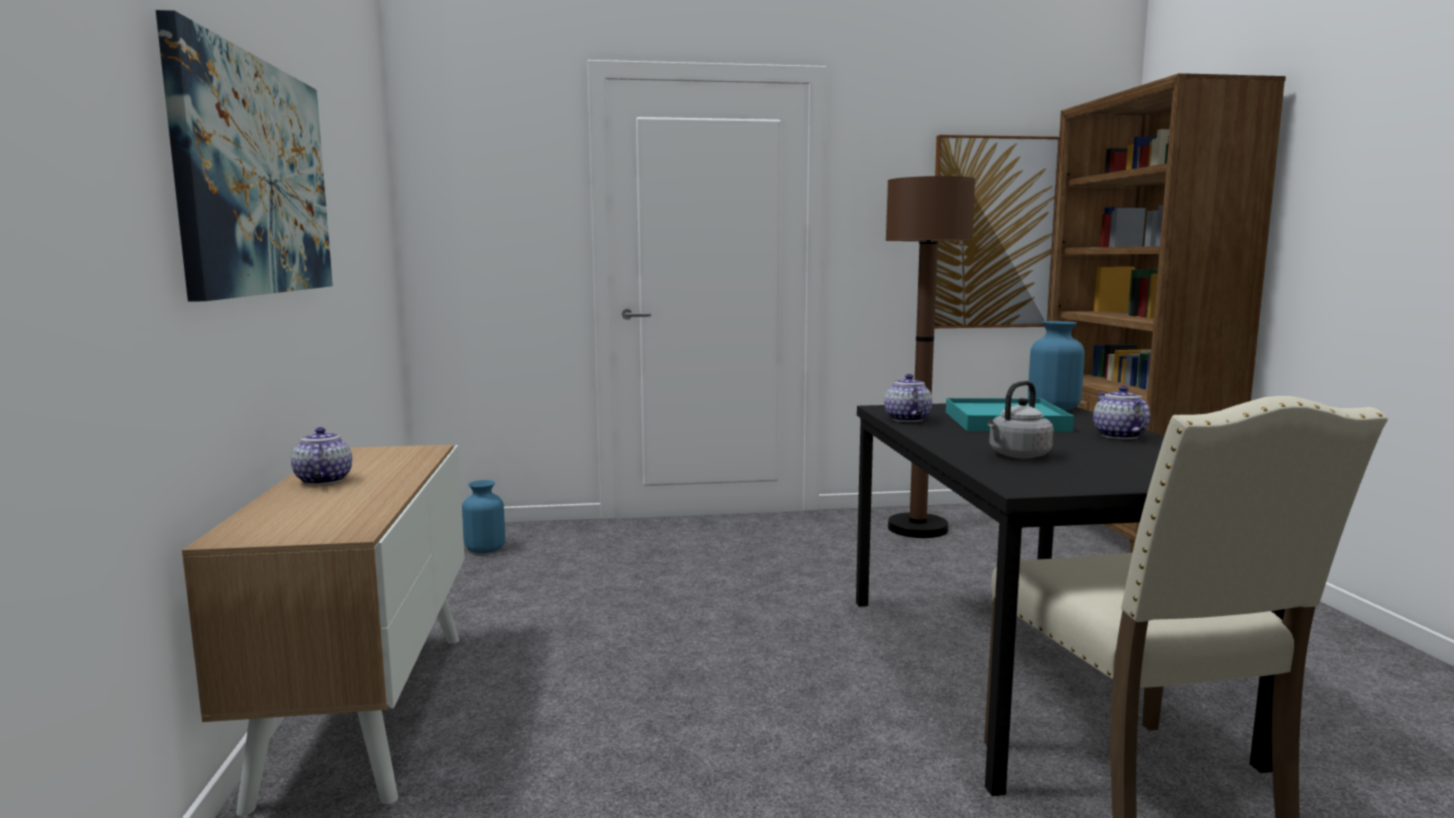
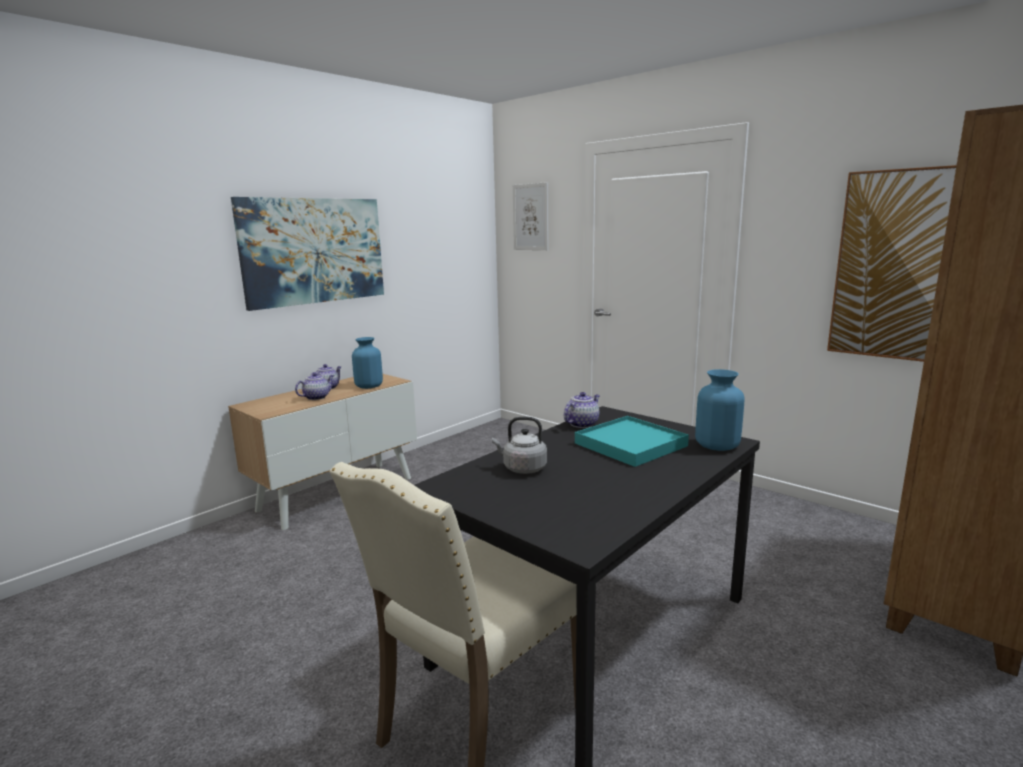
camera: 50 degrees right, 5 degrees up
blue vase [462,480,505,553] -> blue vase moved to [352,337,383,389]
brown floor lamp [886,176,975,538] -> none
teapot [1093,386,1150,439] -> teapot moved to [295,373,334,400]
none -> picture [513,182,548,250]

